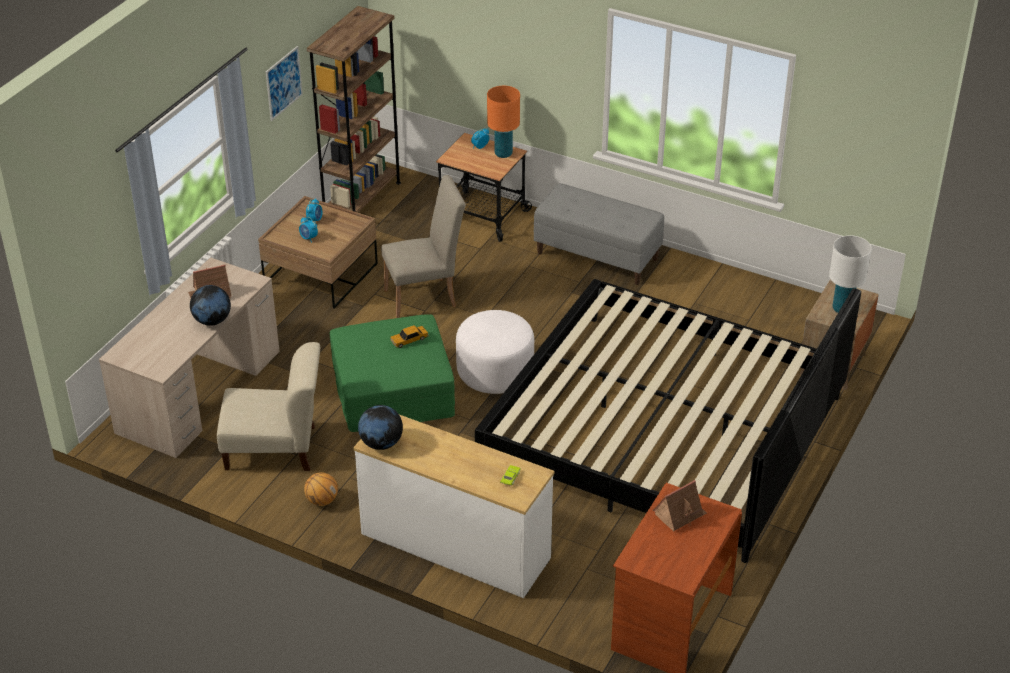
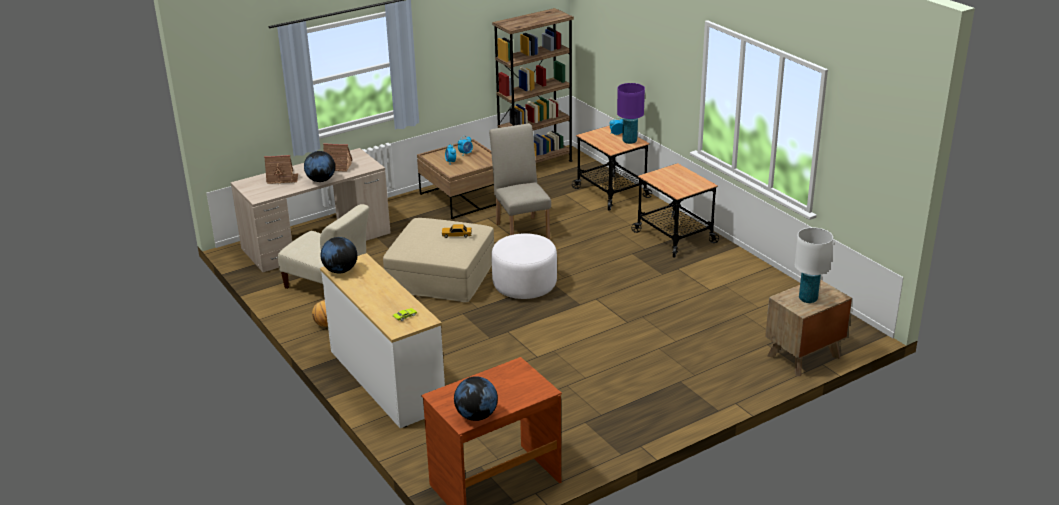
camera: 30 degrees right, 10 degrees down
picture [266,46,303,121] -> none
green ottoman [330,314,455,432] -> beige ottoman [383,218,494,302]
beige chair [381,175,466,318] -> beige chair turned 120 degrees counterclockwise [489,123,551,240]
bed [475,279,861,563] -> none
orange table lamp [487,86,520,158] -> purple table lamp [617,83,645,144]
grey bench [534,183,664,285] -> cart [632,163,719,258]
toy house [653,480,707,532] -> toy house moved to [264,155,298,184]
none -> globe [454,376,498,421]

